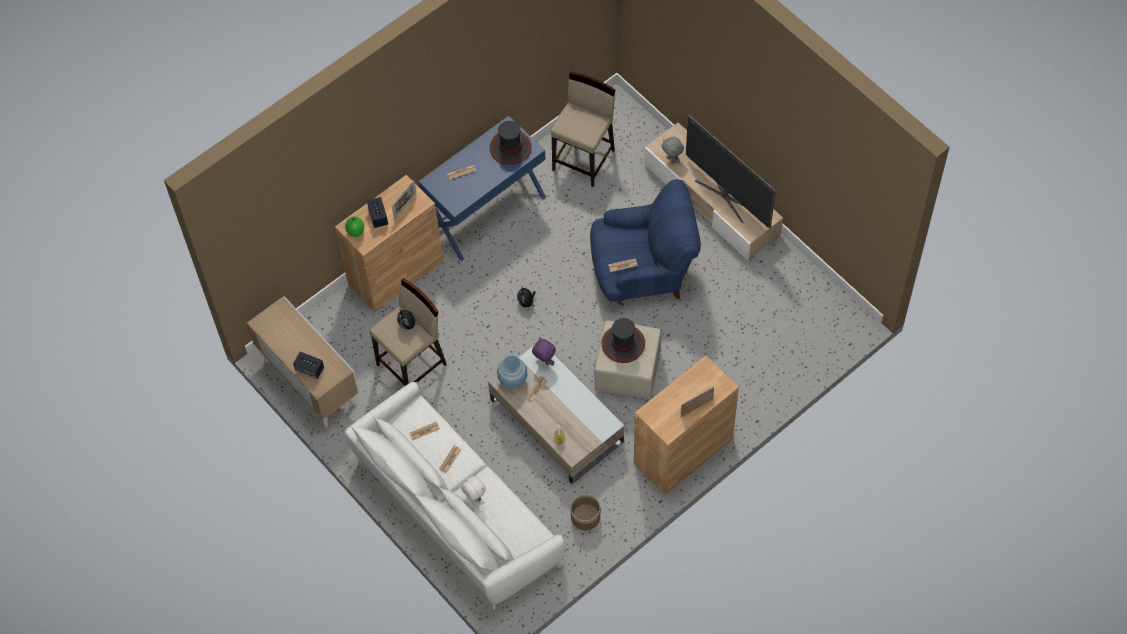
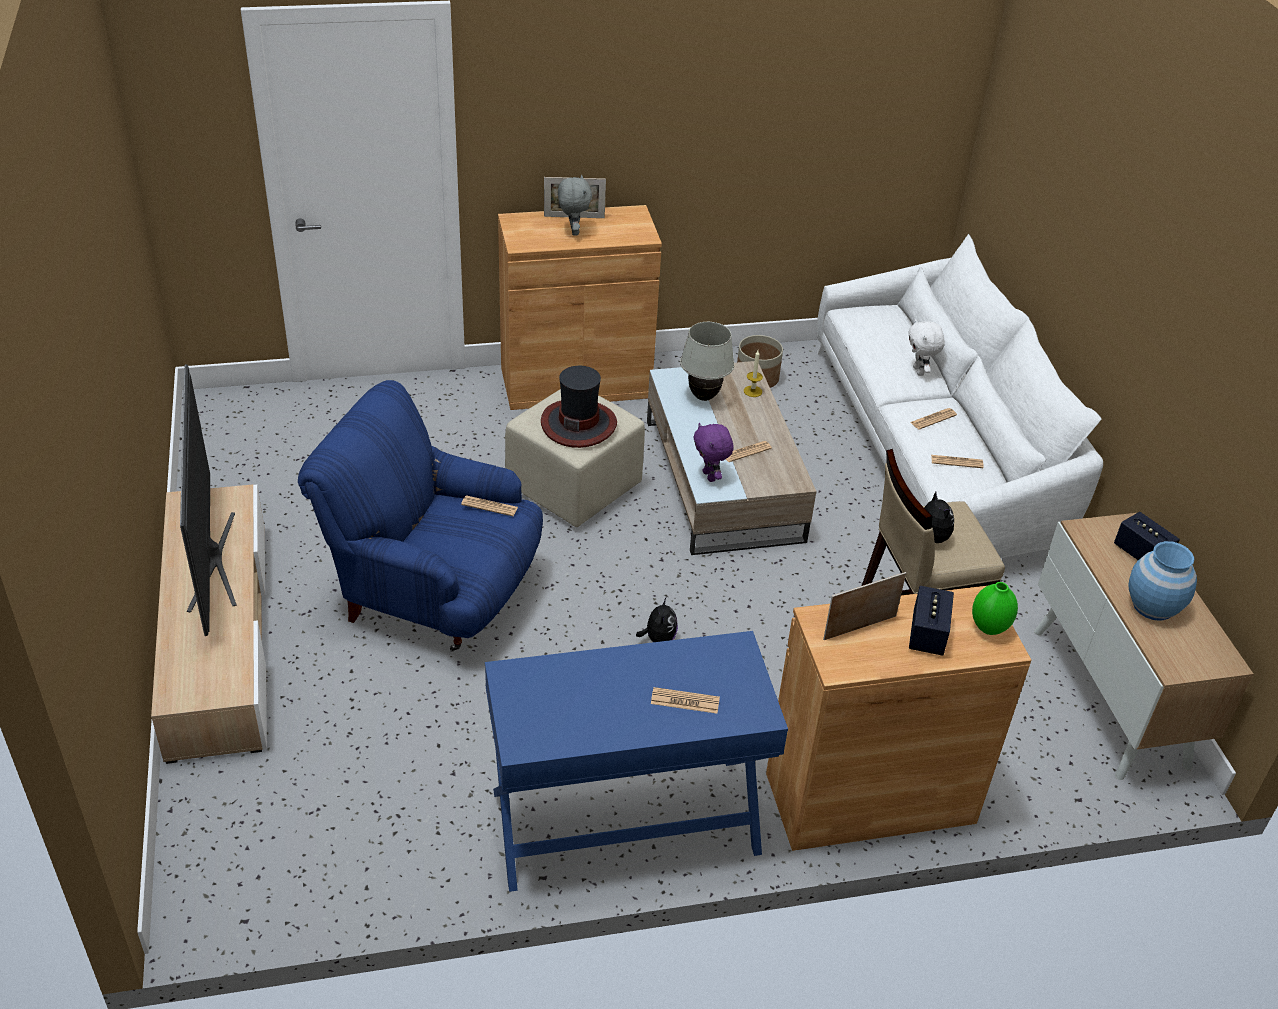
camera: 155 degrees left, 20 degrees down
hat [490,121,532,165] -> none
blue vase [497,355,527,388] -> blue vase moved to [1128,541,1197,621]
beige stool [551,72,616,187] -> none
grey plush toy [662,137,684,164] -> grey plush toy moved to [558,175,592,236]
none -> white table lamp [680,322,735,401]

